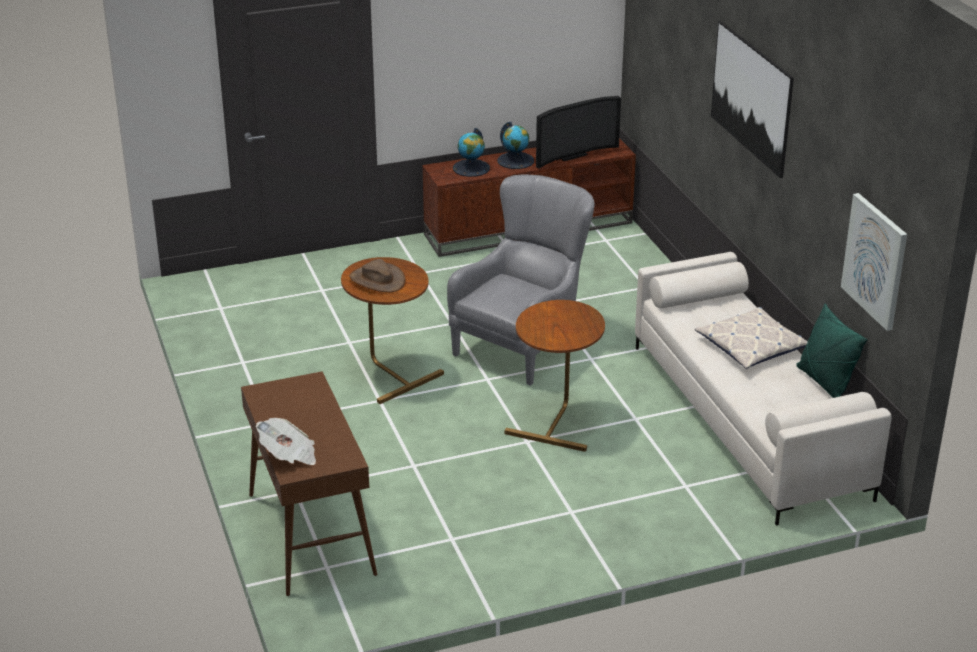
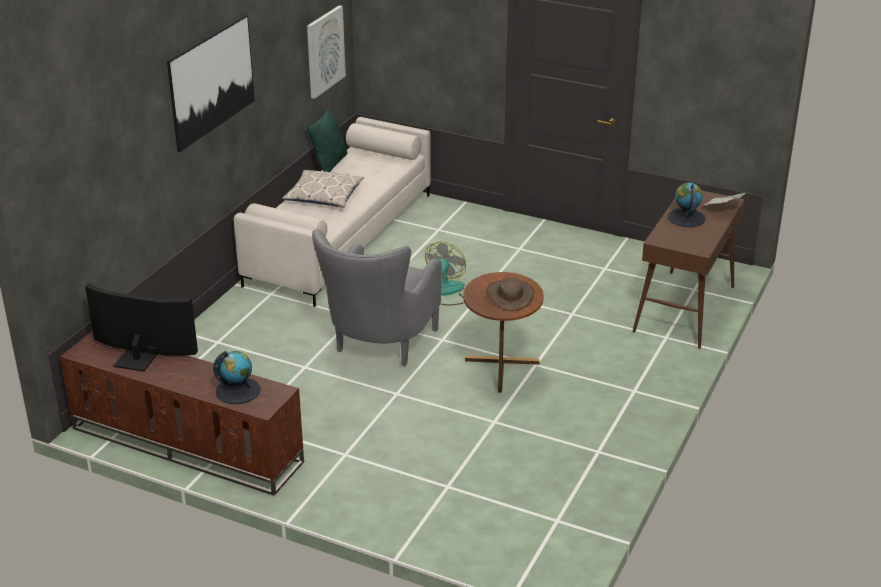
camera: 135 degrees left, 0 degrees up
grey armchair [447,174,595,386] -> grey armchair turned 60 degrees counterclockwise [312,229,442,366]
globe [497,122,534,169] -> globe moved to [667,183,706,227]
brown side table [505,300,605,452] -> fan [425,242,466,305]

